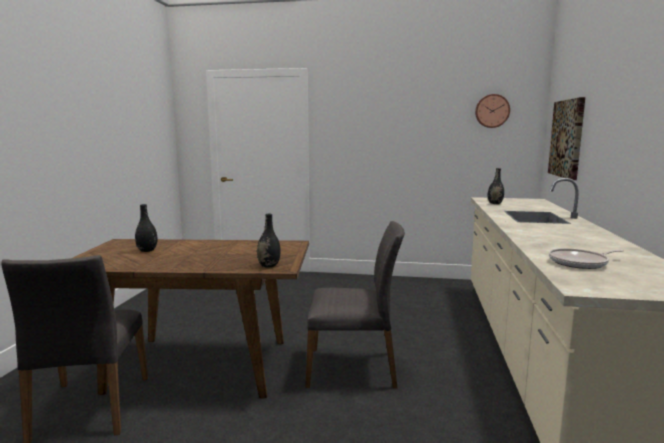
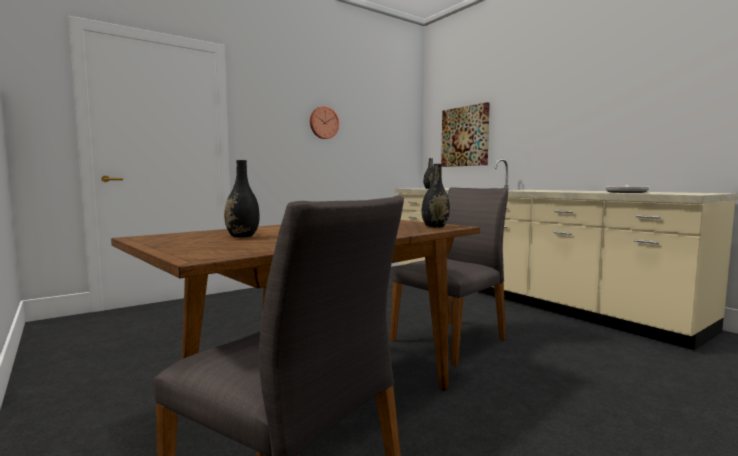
camera: 45 degrees left, 5 degrees down
wall clock [475,94,510,128] -> wall clock moved to [310,106,339,139]

